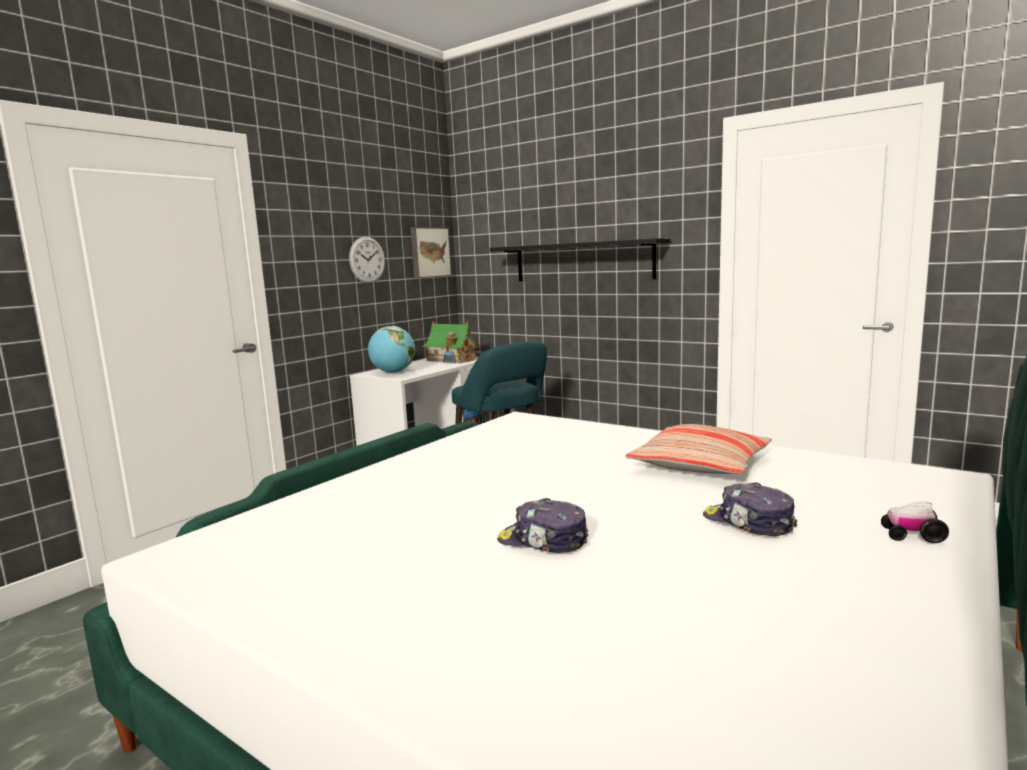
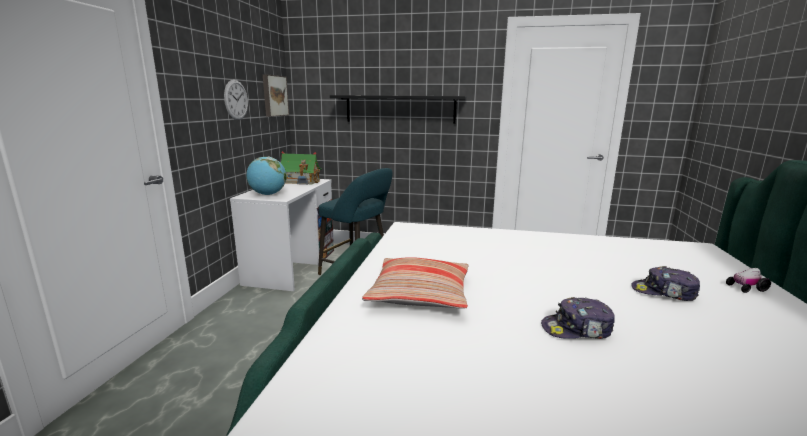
camera: 25 degrees left, 5 degrees up
pillow [625,424,772,474] -> pillow moved to [362,257,469,309]

